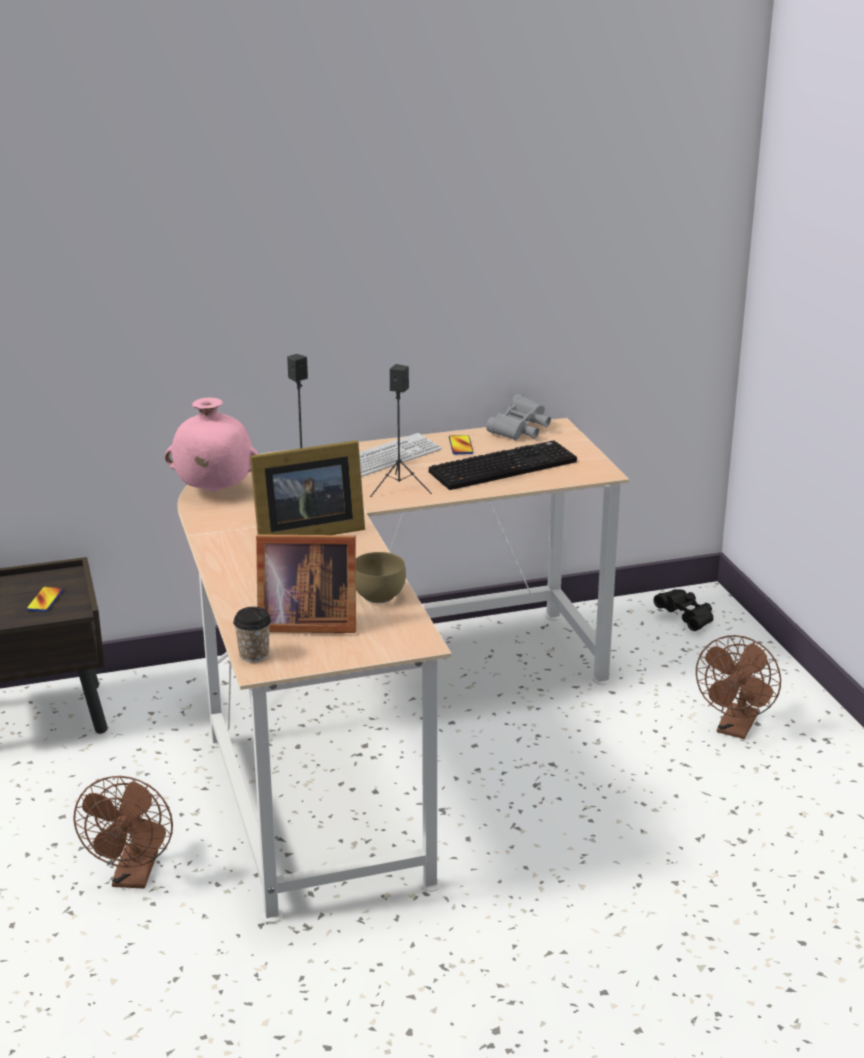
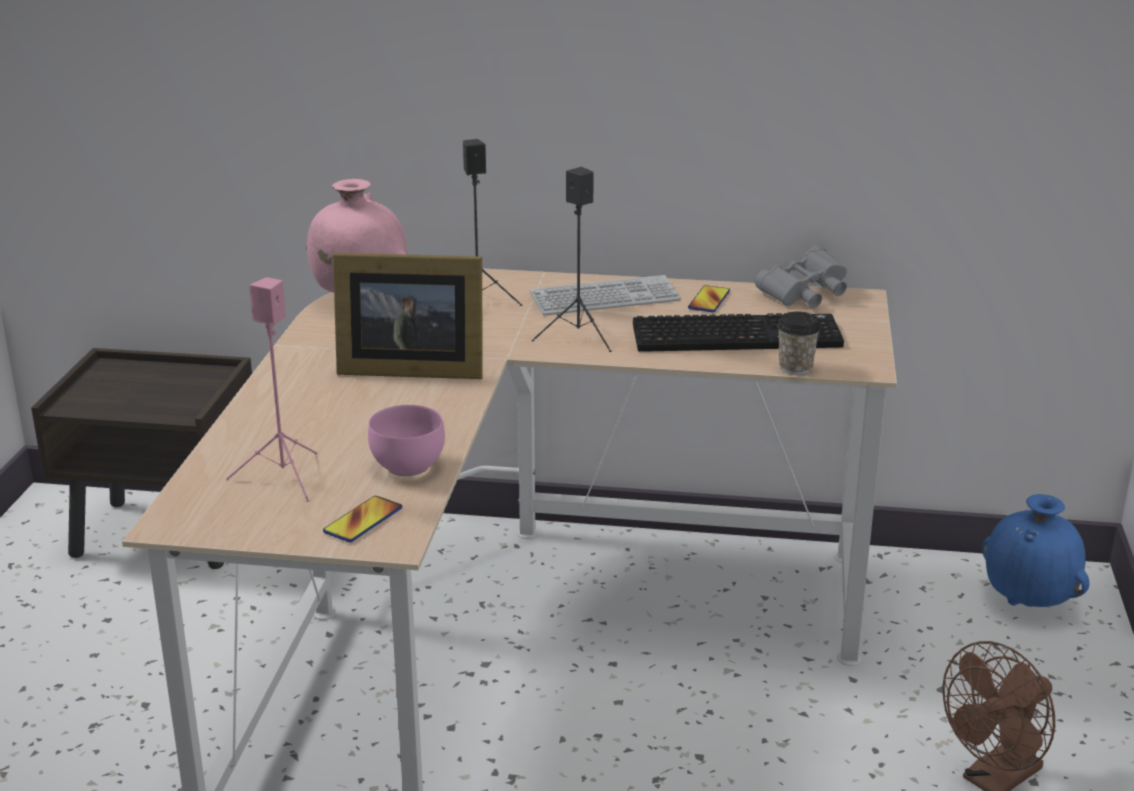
camera: 25 degrees right, 0 degrees up
phone [26,586,64,612] -> phone moved to [323,496,402,542]
brown fan [73,776,173,889] -> none
cup [233,607,271,663] -> cup moved to [777,311,821,375]
picture frame [256,534,356,633] -> pink speaker [226,277,318,502]
brown bowl [356,552,406,603] -> pink bowl [368,405,445,476]
black binoculars [654,589,713,631] -> blue vase [982,494,1089,607]

